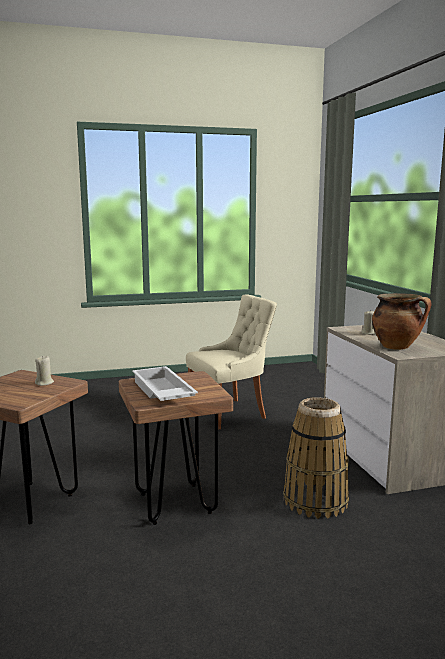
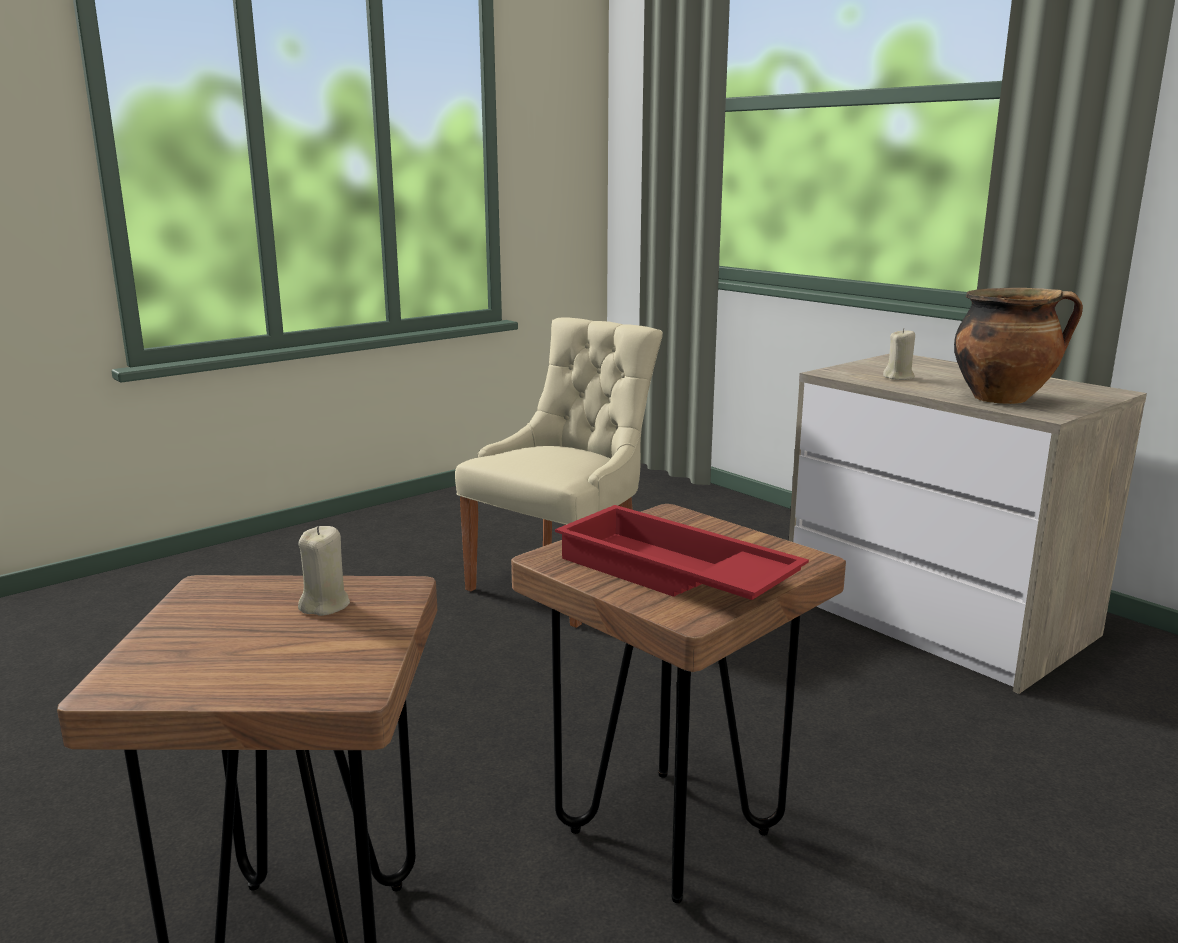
camera: 25 degrees left, 5 degrees up
white tray [132,366,198,401] -> red tray [555,505,809,600]
basket [283,397,349,519] -> none

